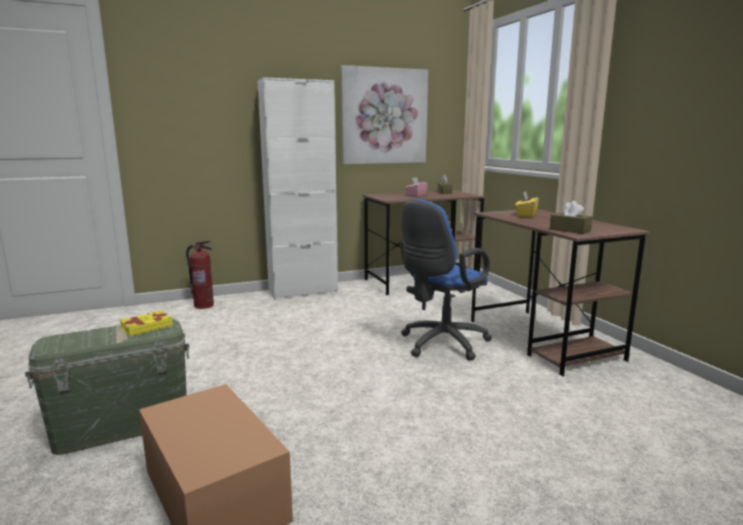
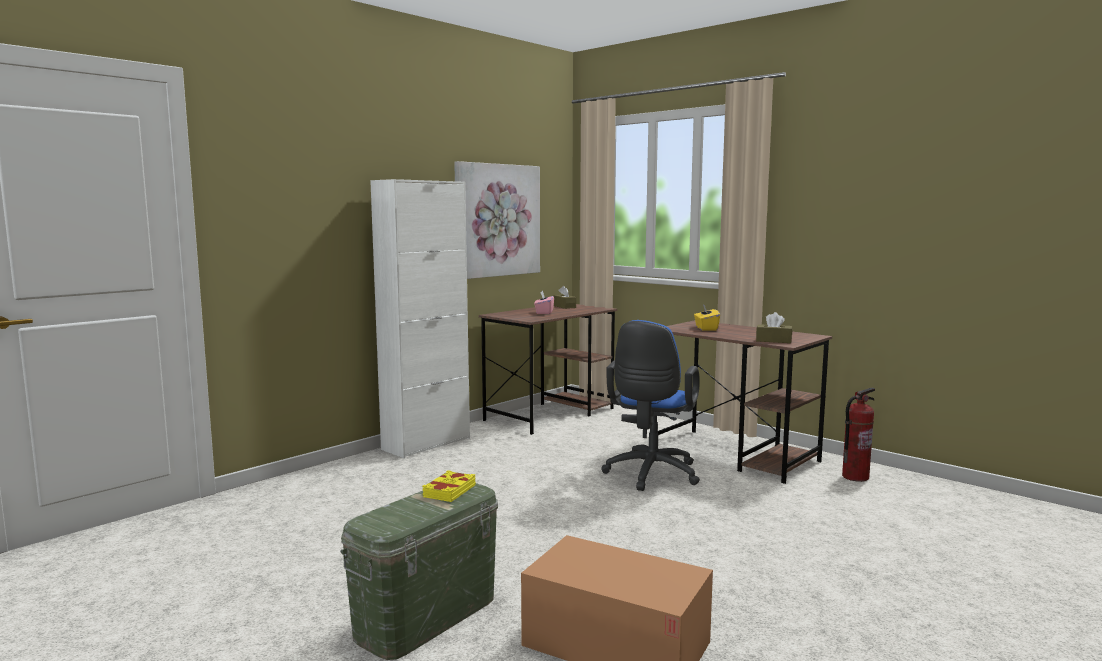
camera: 25 degrees left, 5 degrees down
fire extinguisher [186,240,214,309] -> fire extinguisher moved to [842,388,875,482]

